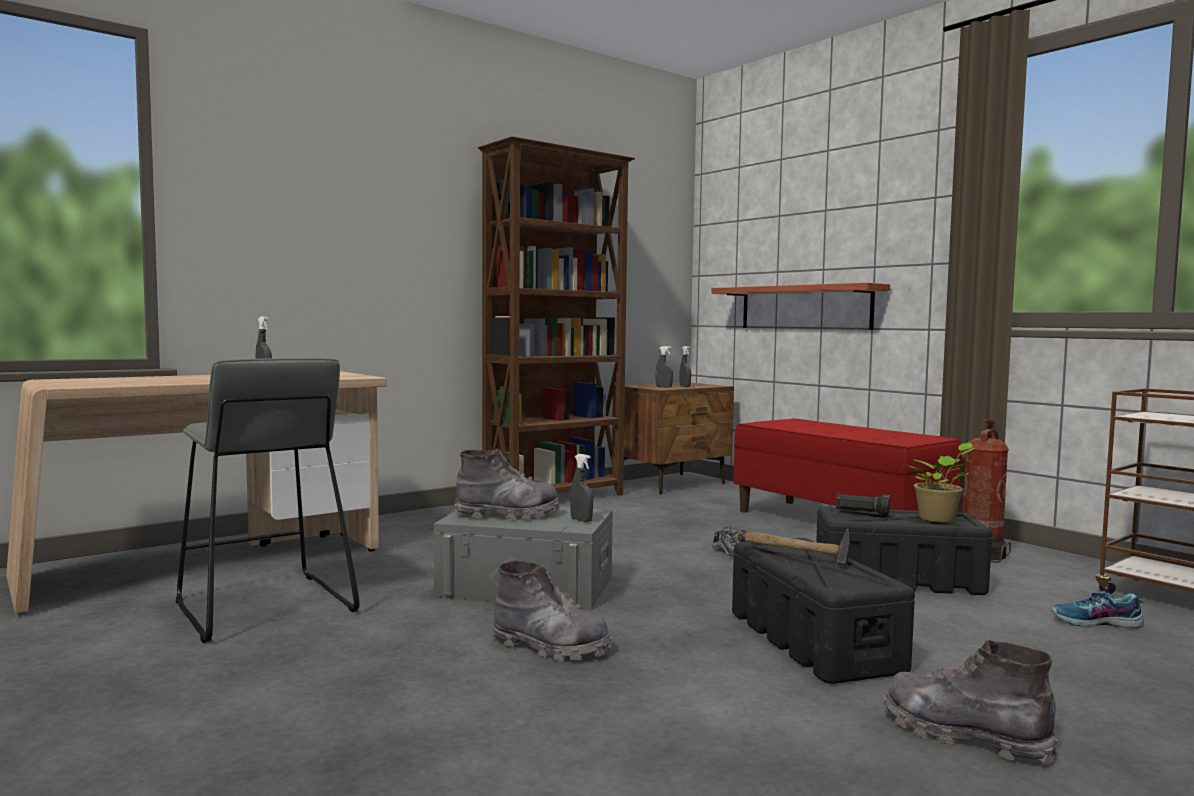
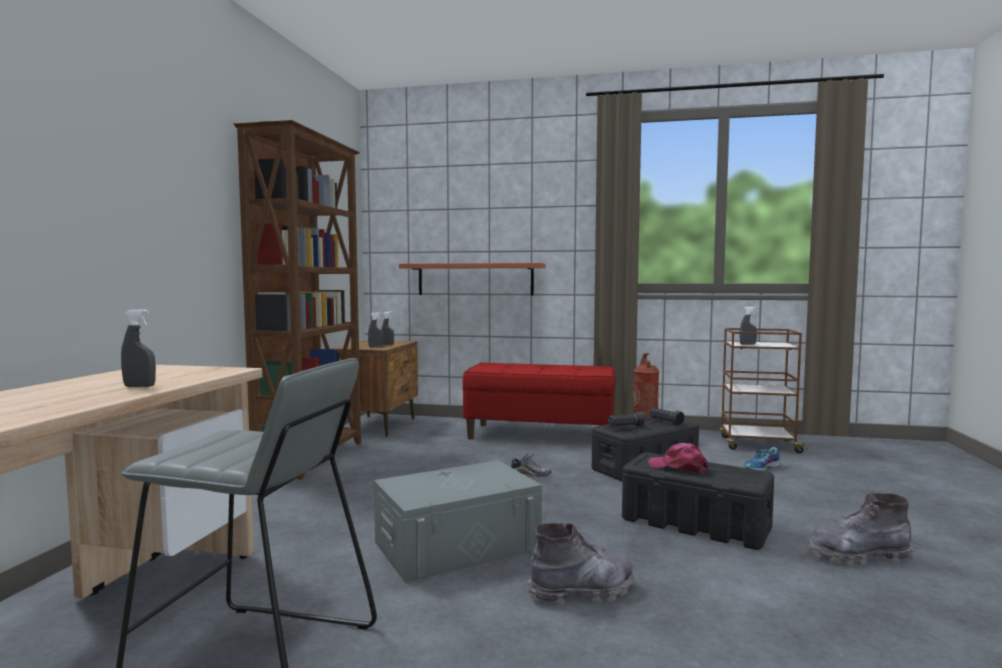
camera: 40 degrees left, 0 degrees up
grey boot [454,449,559,520] -> none
grey spray bottle [570,454,593,522] -> grey spray bottle moved to [740,307,757,345]
hammer [738,529,850,566] -> pink cap [648,443,709,473]
potted plant [905,442,975,523] -> black flashlight [650,407,685,426]

